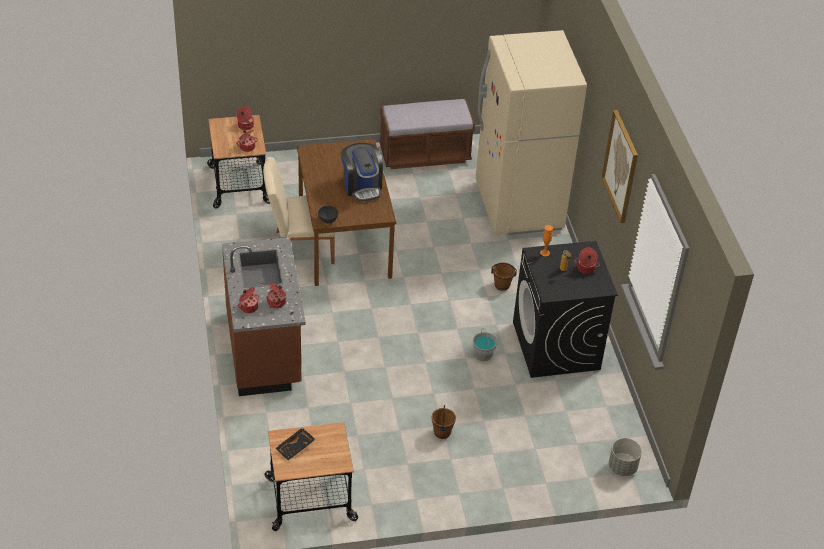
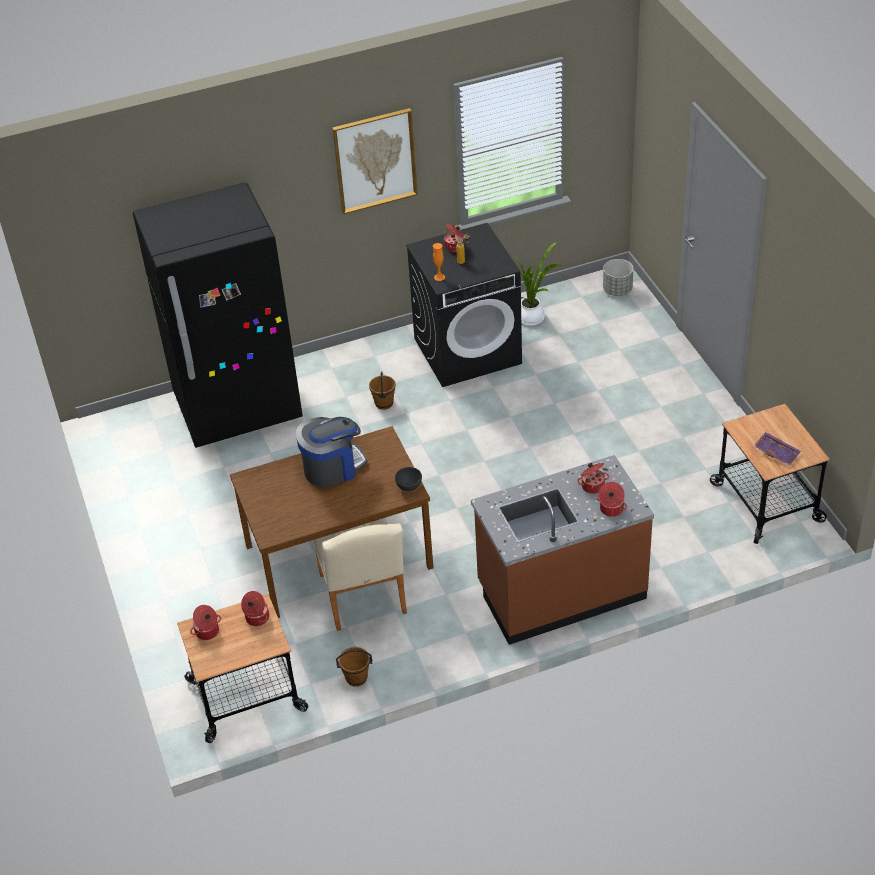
camera: 95 degrees left, 0 degrees up
black tray [275,428,316,460] -> purple tray [754,432,801,466]
brown bench [379,99,475,169] -> none
brown bucket [431,405,456,439] -> brown bucket moved to [336,647,372,687]
grey bucket [473,328,497,361] -> none
beige fridge [476,30,587,235] -> black fridge [133,182,303,448]
none -> potted plant [516,242,562,326]

